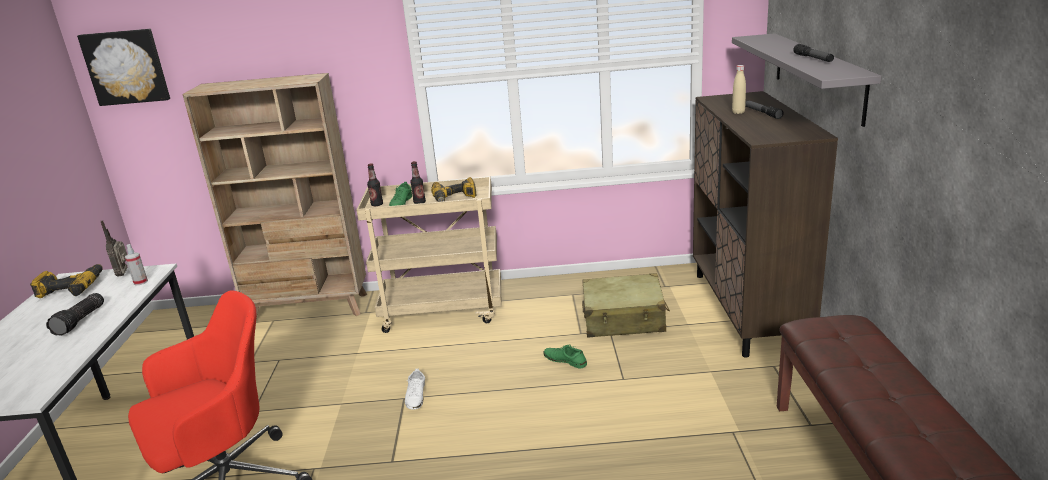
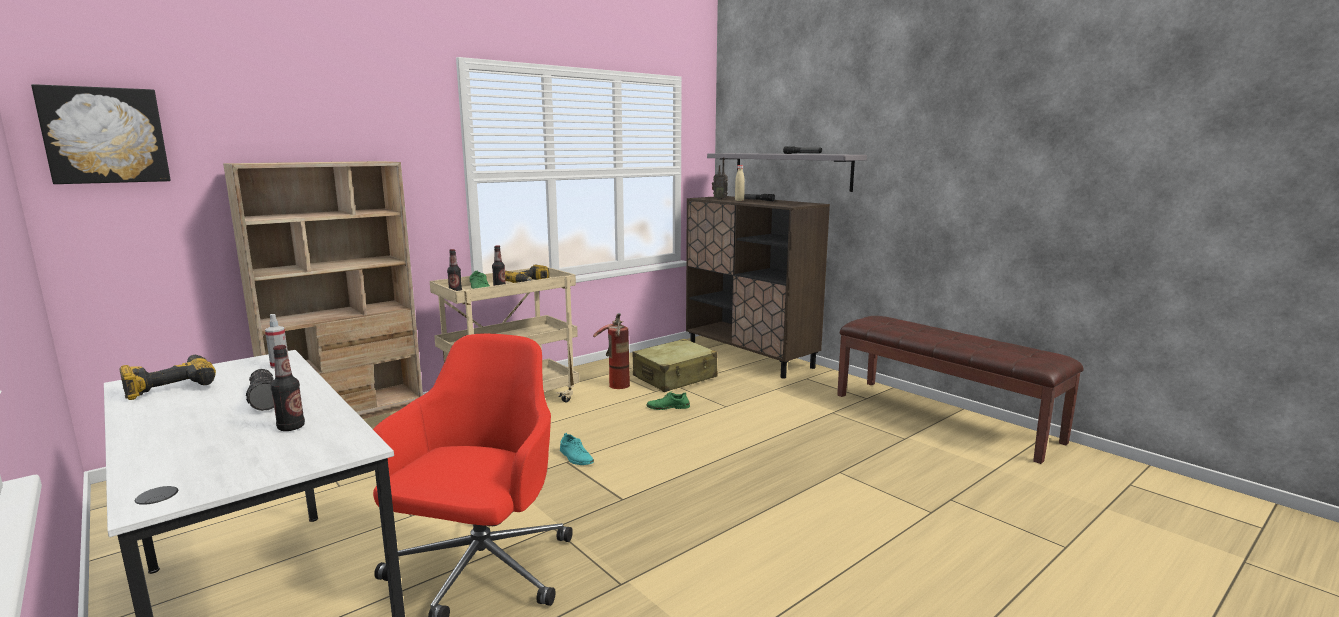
camera: 40 degrees left, 10 degrees down
radio [101,220,128,277] -> radio moved to [712,158,728,200]
white shoe [405,369,425,410] -> turquoise shoe [560,433,594,465]
none -> bottle [271,345,305,431]
none -> fire extinguisher [593,313,630,389]

